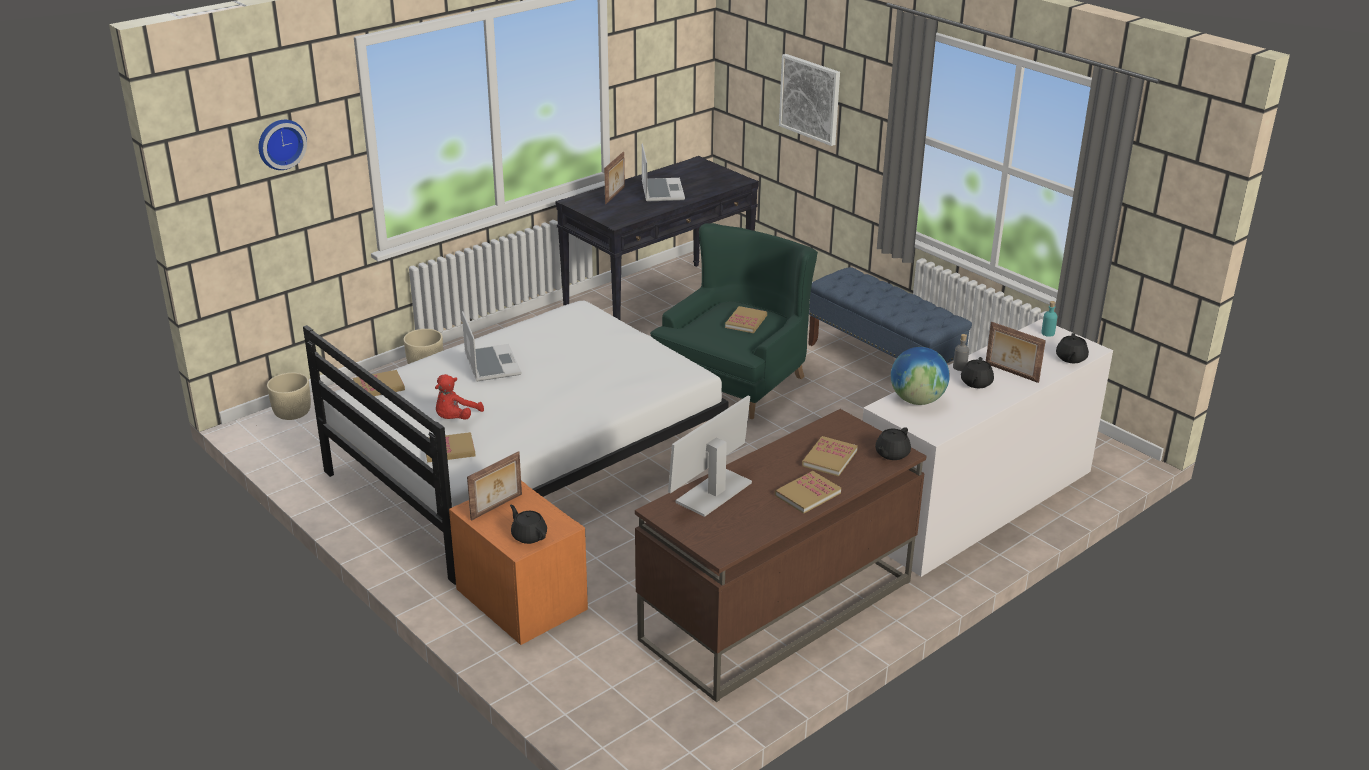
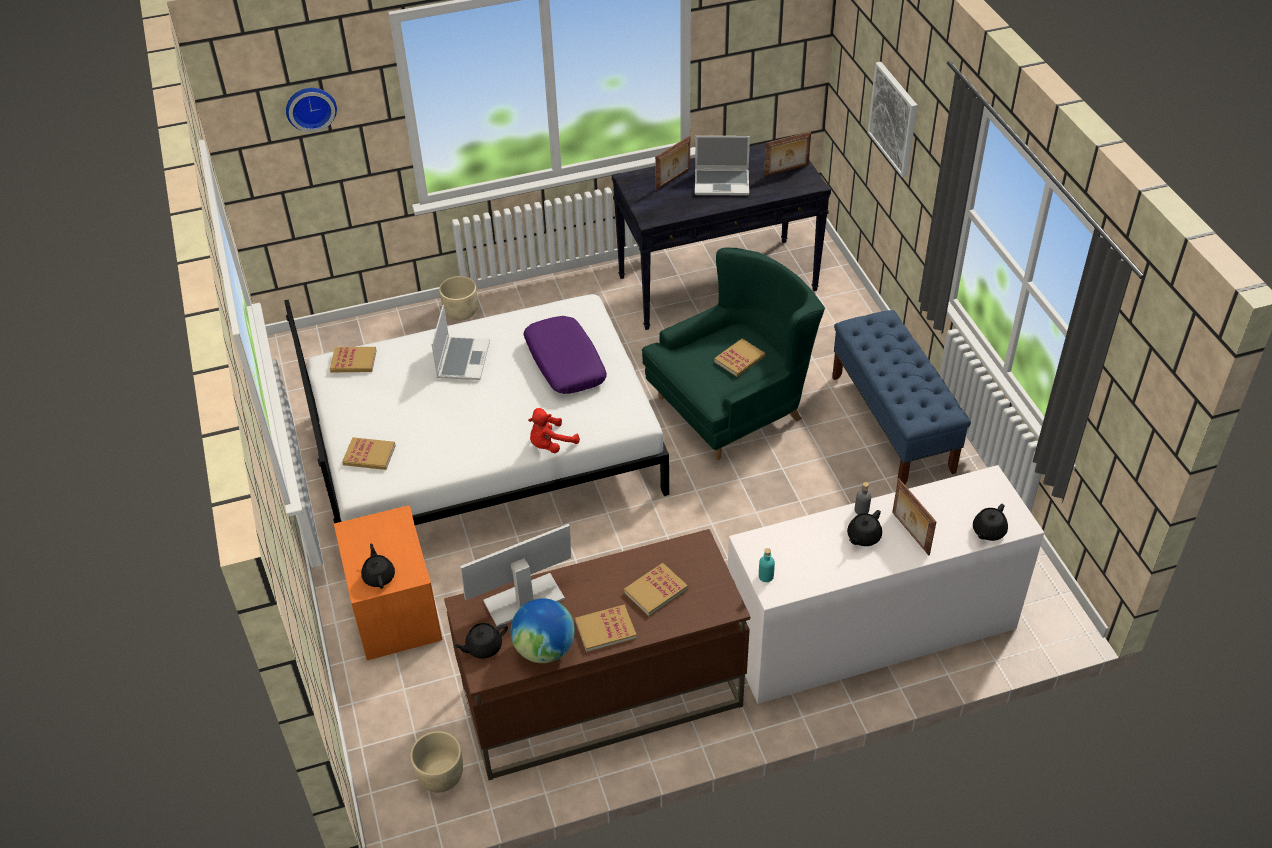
camera: 25 degrees right, 15 degrees up
beige planter [267,373,311,420] -> beige planter moved to [411,731,463,793]
red plush toy [435,374,484,420] -> red plush toy moved to [528,408,580,453]
picture frame [467,451,522,521] -> picture frame moved to [764,131,811,176]
laptop [642,143,685,202] -> laptop turned 75 degrees clockwise [695,136,750,195]
black teapot [875,427,911,460] -> black teapot moved to [453,623,508,659]
globe [891,347,950,405] -> globe moved to [510,598,575,663]
turquoise bottle [1041,301,1057,337] -> turquoise bottle moved to [759,548,775,582]
none -> purple pillow [523,316,607,394]

